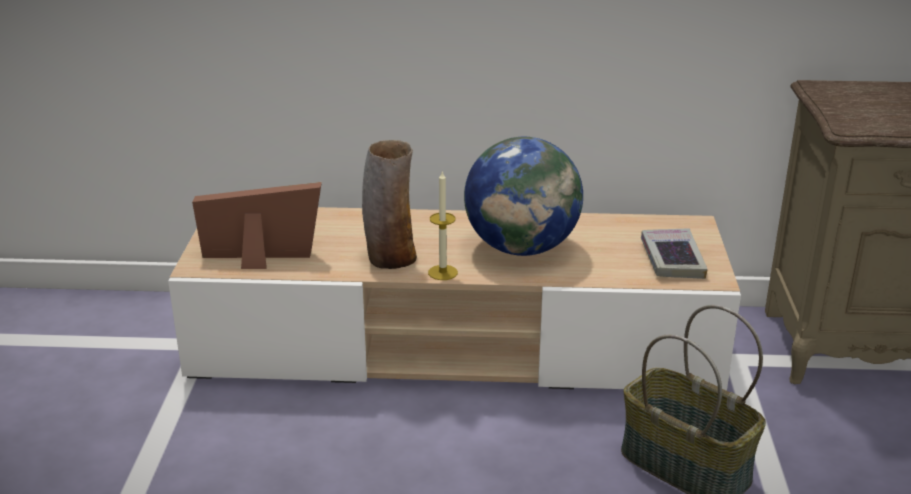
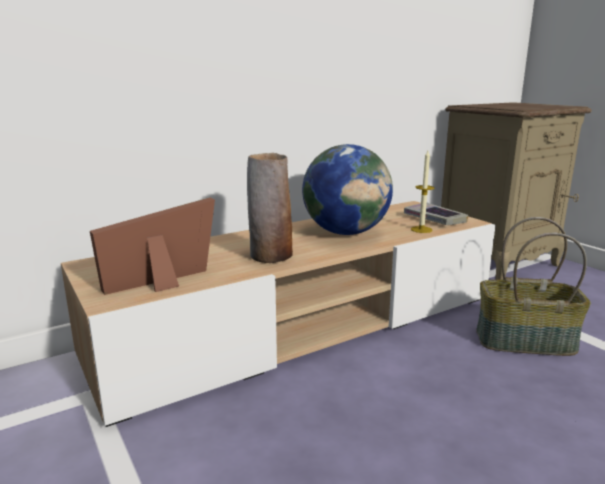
camera: 35 degrees left, 10 degrees down
candle [428,171,458,280] -> candle moved to [411,151,434,233]

